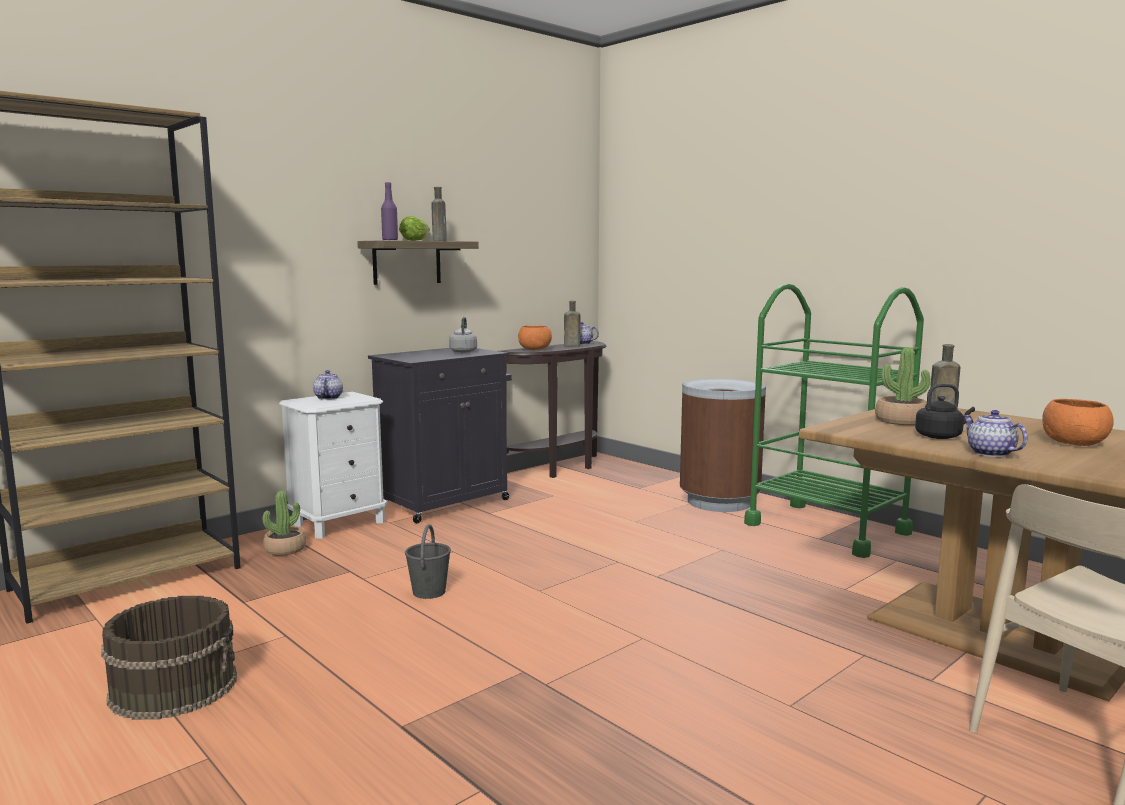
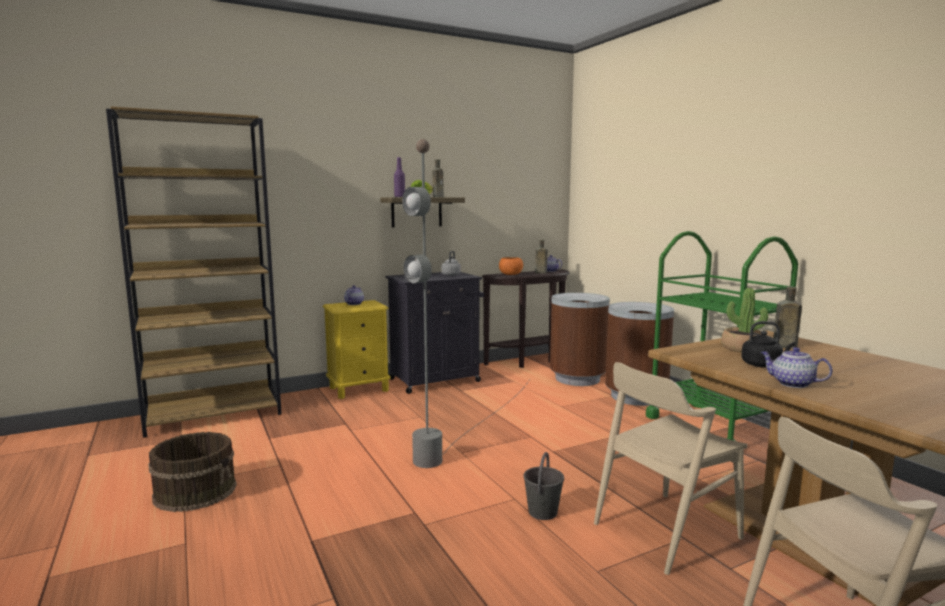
camera: 15 degrees right, 0 degrees up
potted plant [263,491,306,556] -> none
white nightstand [279,392,388,539] -> yellow nightstand [323,300,391,399]
grey bucket [405,524,451,599] -> grey bucket moved to [523,452,564,520]
teapot [963,410,1028,457] -> teapot turned 45 degrees counterclockwise [761,347,833,388]
orange bowl [1042,399,1114,446] -> none
none -> grey floor lamp [402,139,530,468]
none -> brown trash can [550,293,610,386]
none -> beige chair [594,362,747,575]

